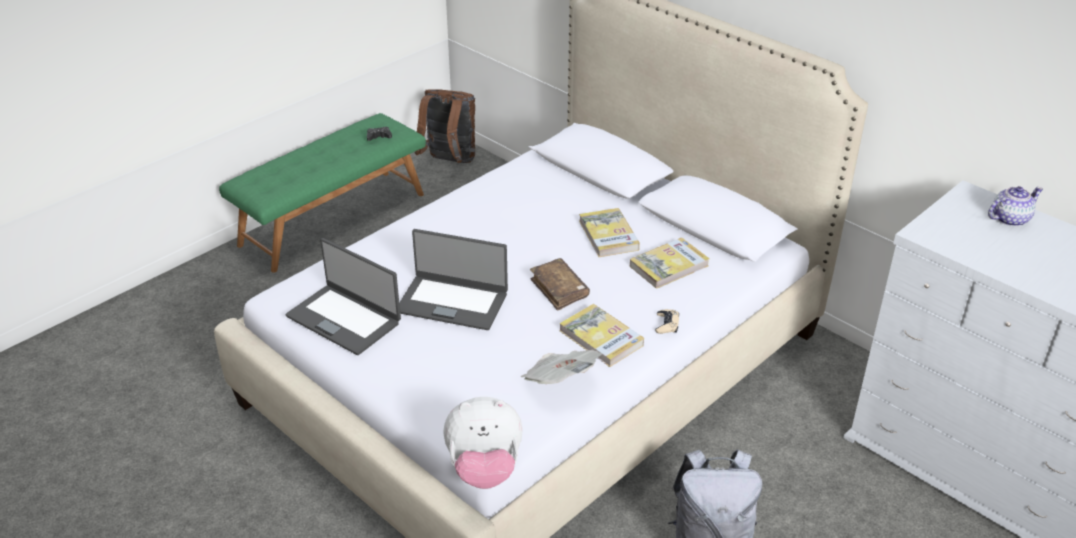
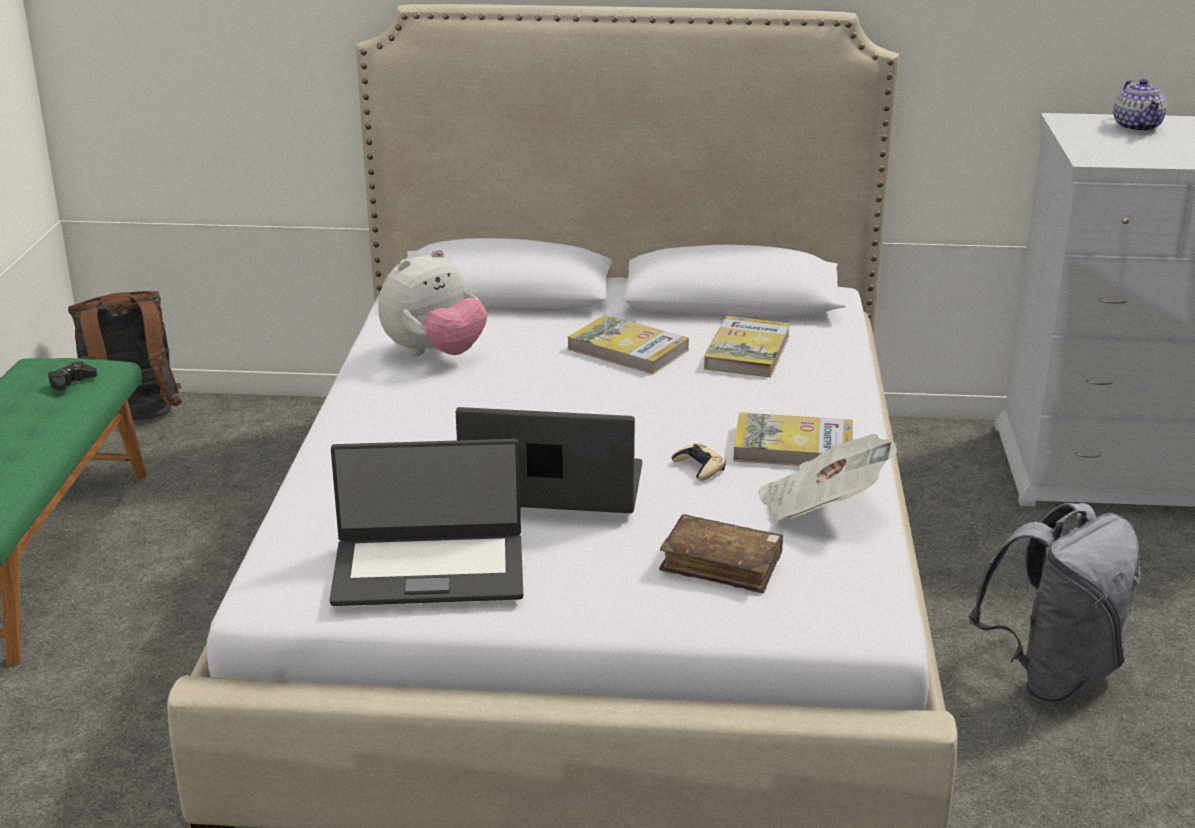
camera: 40 degrees left, 10 degrees down
laptop [399,229,508,330] -> laptop turned 150 degrees counterclockwise [456,407,642,513]
plush toy [443,397,523,489] -> plush toy moved to [378,248,487,356]
brown book [530,258,590,311] -> brown book moved to [659,514,784,594]
beige game controller [655,309,679,334] -> beige game controller moved to [672,443,726,481]
teapot [988,186,1043,226] -> teapot turned 150 degrees clockwise [1113,79,1167,132]

